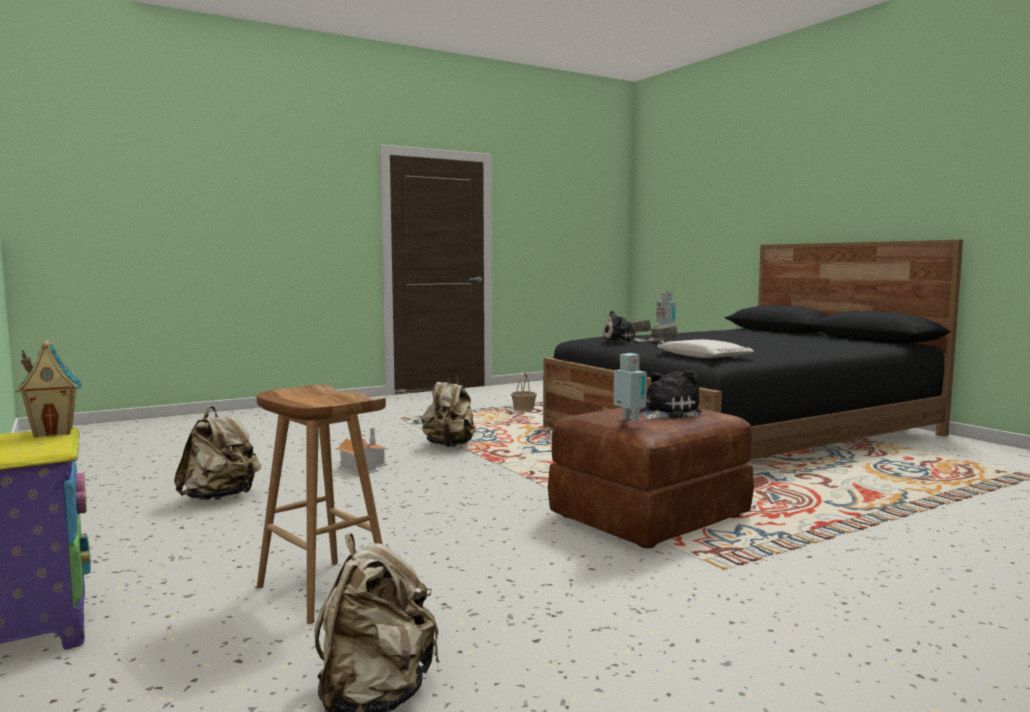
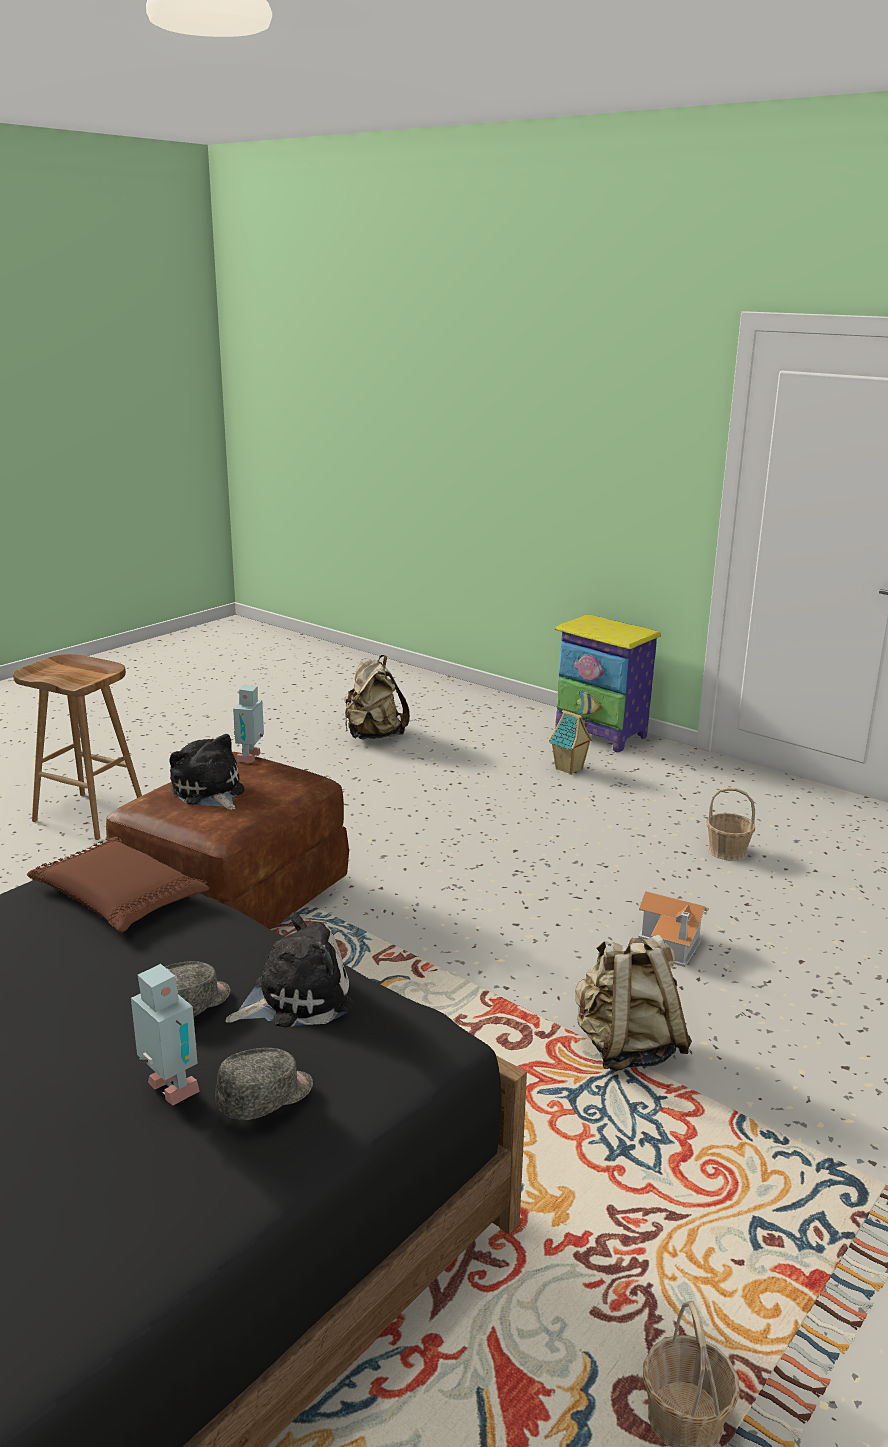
camera: 160 degrees right, 15 degrees up
toy house [15,340,82,437] -> toy house moved to [549,710,593,775]
beige backpack [174,406,261,500] -> basket [707,787,755,861]
brown stool [256,384,386,624] -> brown stool moved to [13,654,142,840]
toy robot [613,353,647,428] -> toy robot turned 60 degrees clockwise [233,685,264,763]
plush toy [639,371,702,420] -> plush toy turned 120 degrees clockwise [170,734,245,810]
white pillow [657,339,754,358] -> brown pillow [27,836,209,933]

